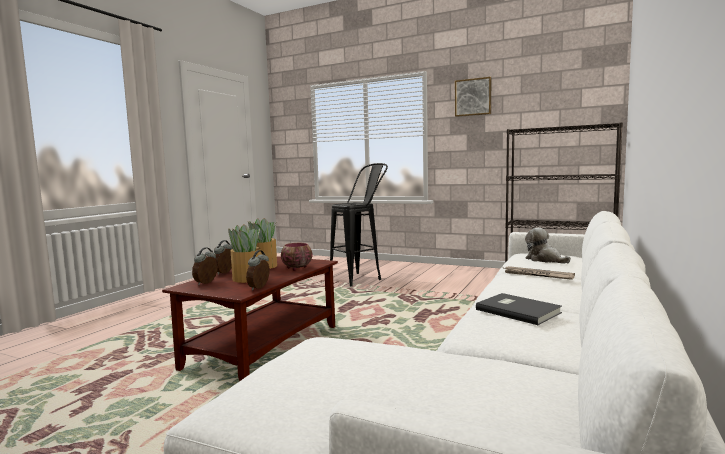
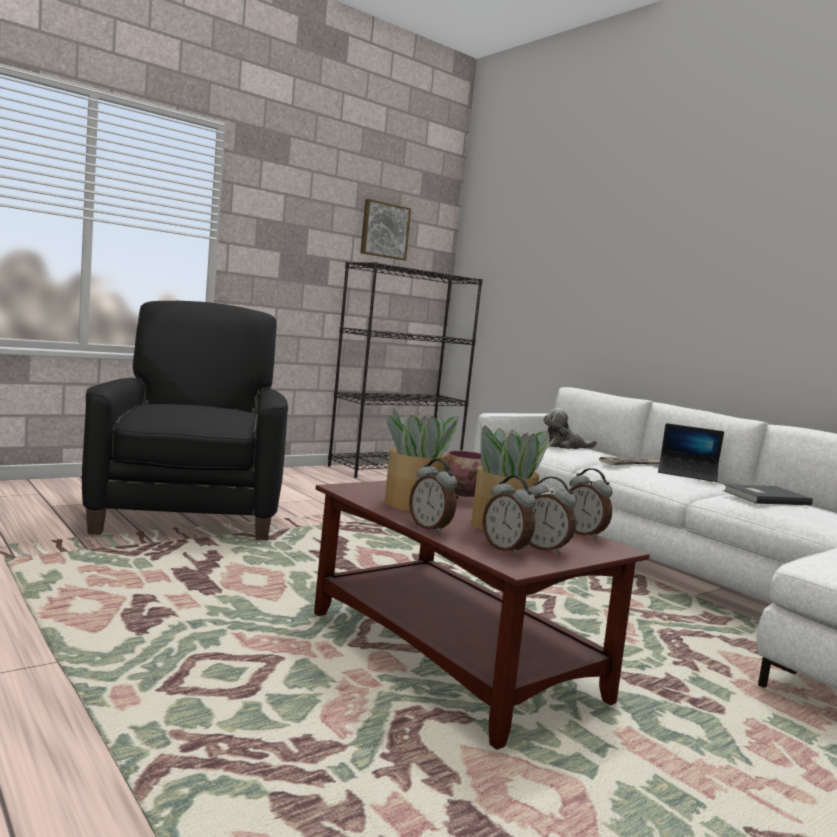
camera: 65 degrees left, 0 degrees up
black stool [330,163,388,286] -> black armchair [82,301,288,540]
picture [455,77,491,117] -> picture moved to [360,199,411,260]
none -> alarm clock [526,477,576,554]
none -> laptop [658,423,724,482]

